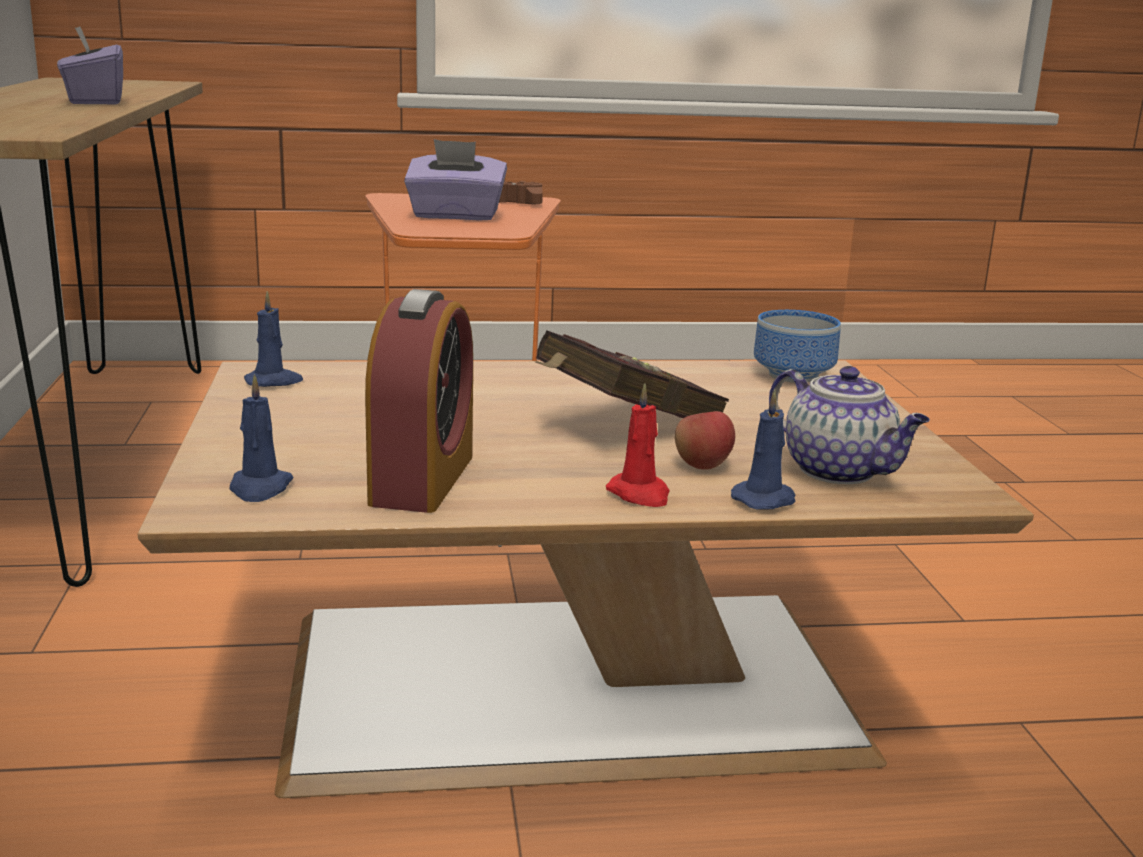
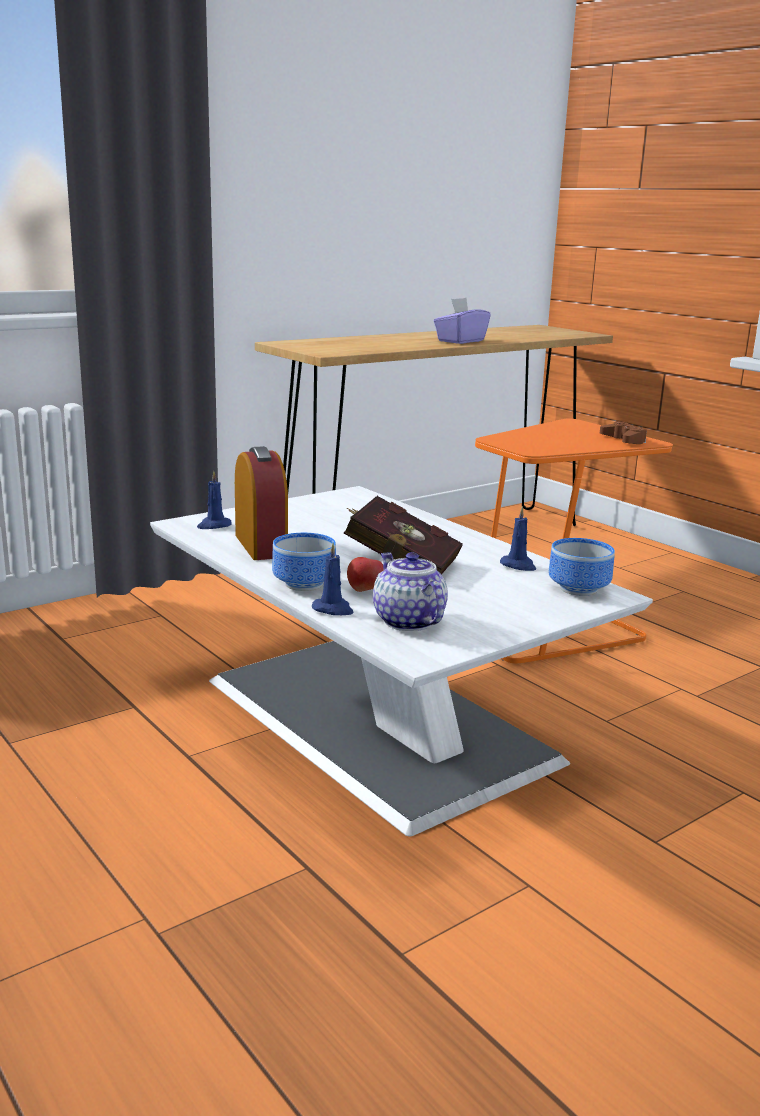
camera: 60 degrees right, 0 degrees up
brown coffee table [138,361,1034,798] -> white coffee table [150,486,653,836]
blue candle [244,291,303,387] -> blue candle moved to [500,506,536,571]
alarm clock [365,289,473,513] -> alarm clock turned 90 degrees counterclockwise [235,446,288,560]
purple tissue box [404,139,507,221] -> none
red candle [606,383,670,507] -> bowl [272,533,336,591]
teapot [769,366,930,484] -> teapot turned 135 degrees clockwise [373,552,448,631]

